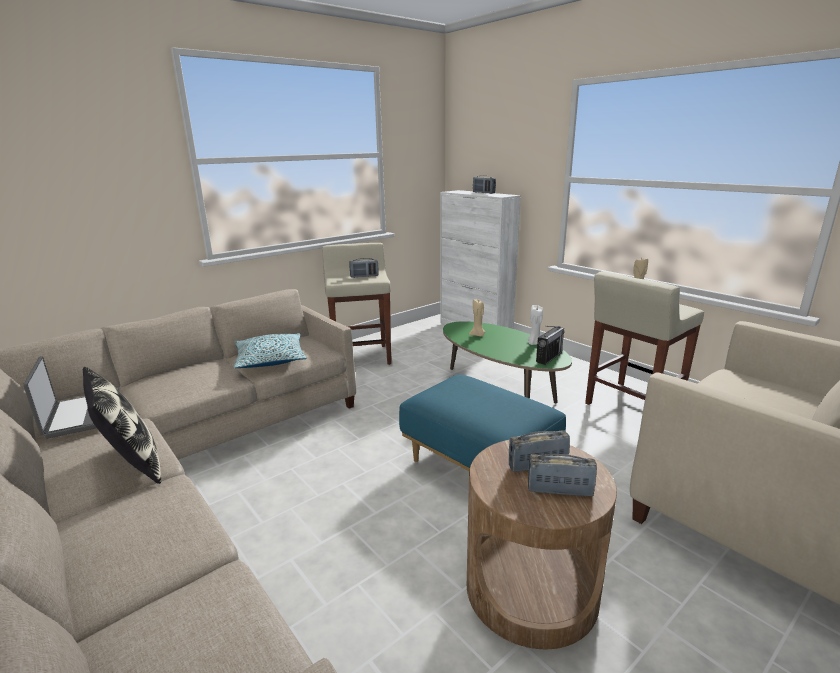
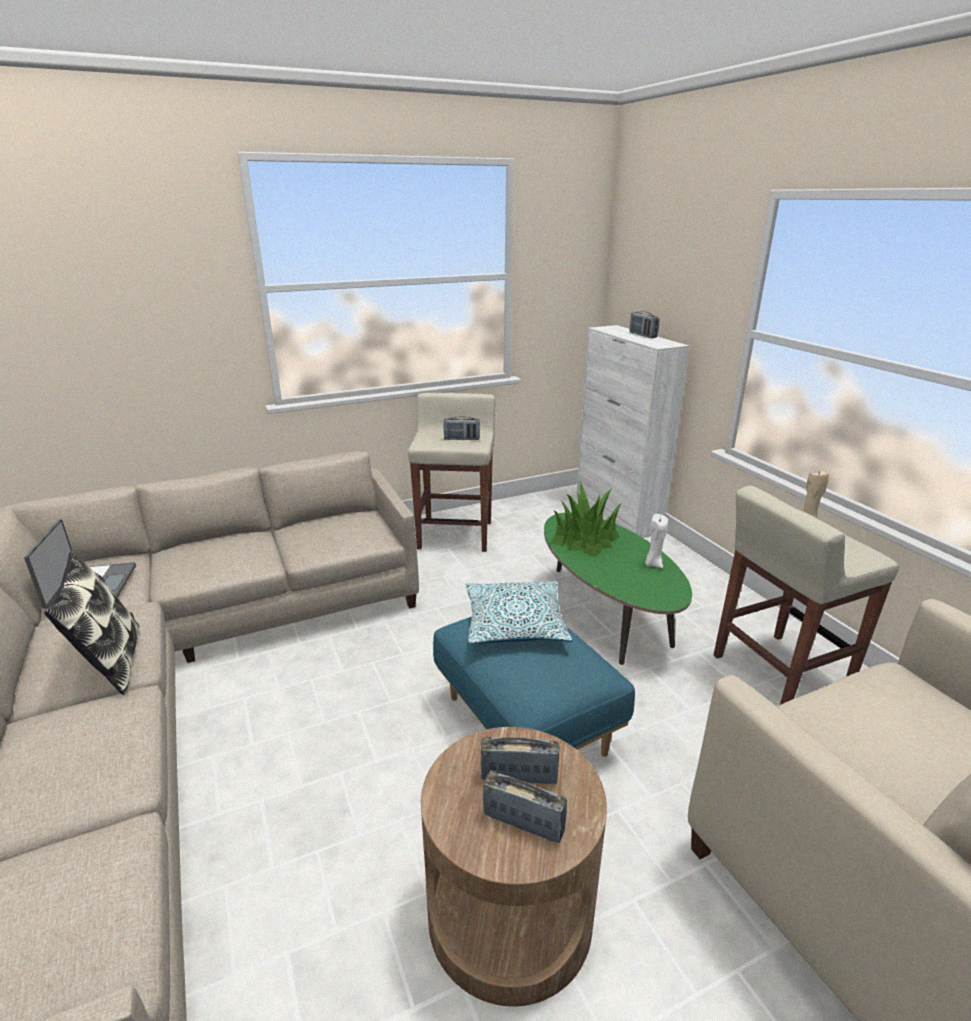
camera: 15 degrees right, 5 degrees up
pillow [234,333,307,368] -> pillow moved to [465,581,572,644]
beige candle [469,299,485,336] -> potted plant [550,481,621,557]
radio [536,326,565,365] -> none

